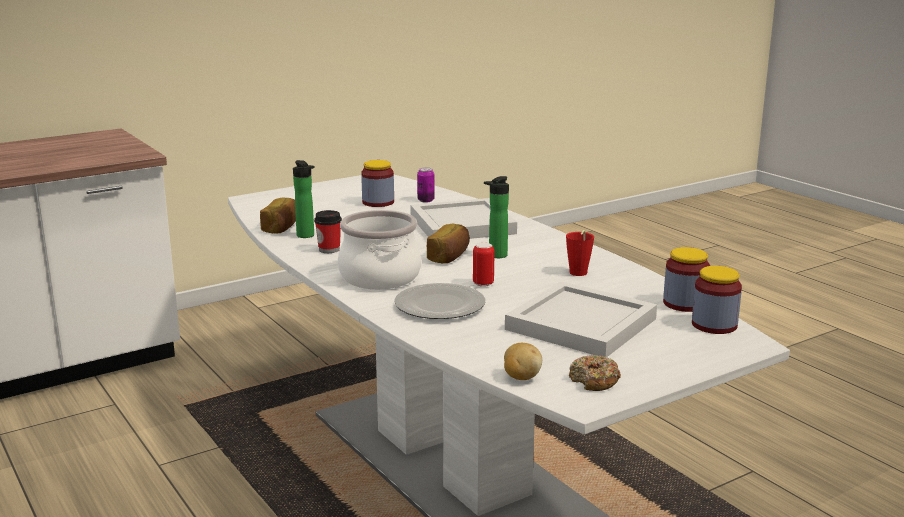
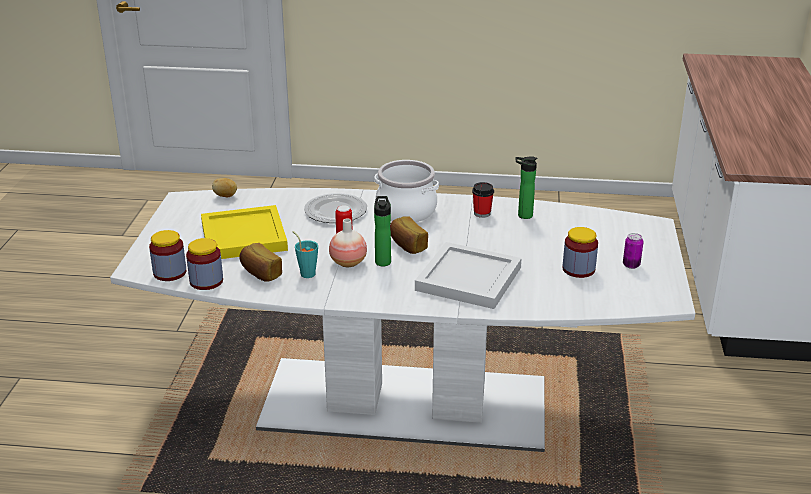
camera: 130 degrees right, 10 degrees up
bread [260,197,296,234] -> bread moved to [239,243,282,282]
can [417,167,435,202] -> can moved to [623,233,643,269]
white tray [505,281,657,358] -> yellow tray [201,205,288,259]
red cup [566,230,594,276] -> turquoise cup [293,231,318,278]
donut [569,355,621,391] -> none
none -> vase [329,218,367,267]

